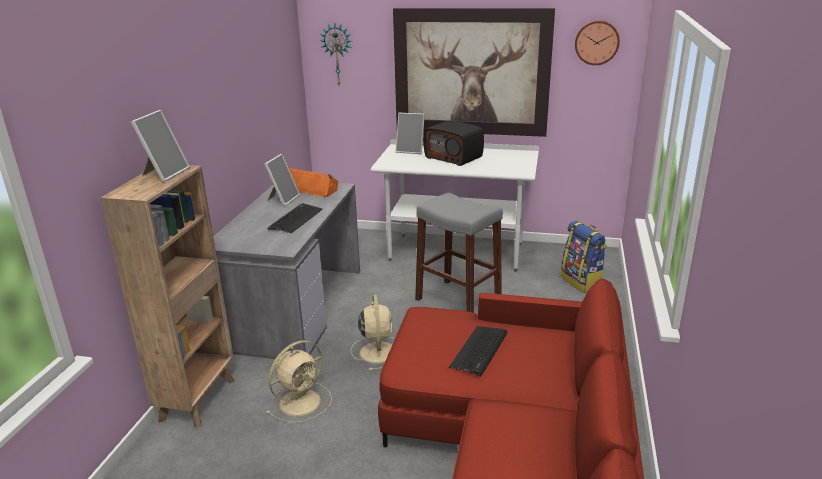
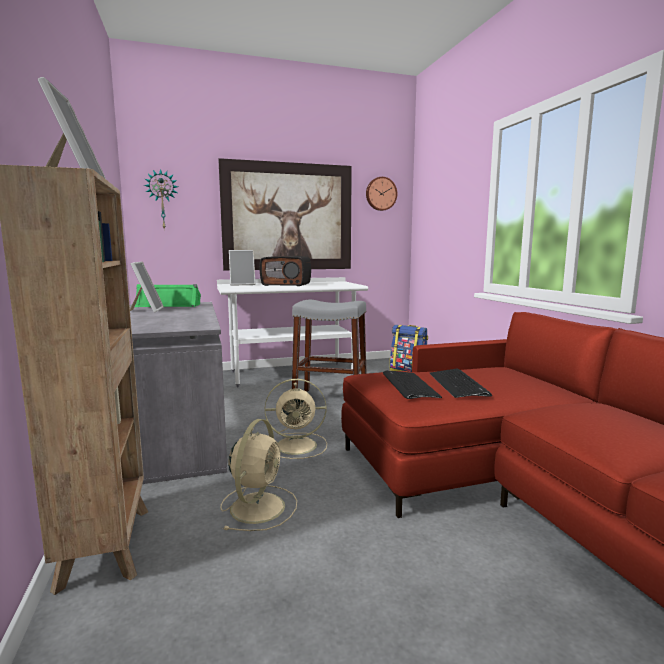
camera: 30 degrees left, 15 degrees down
keyboard [268,203,323,233] -> keyboard moved to [383,370,442,399]
orange speaker [289,168,339,197] -> green speaker [135,284,201,307]
beige fan [351,294,395,371] -> beige fan turned 120 degrees clockwise [265,379,327,459]

